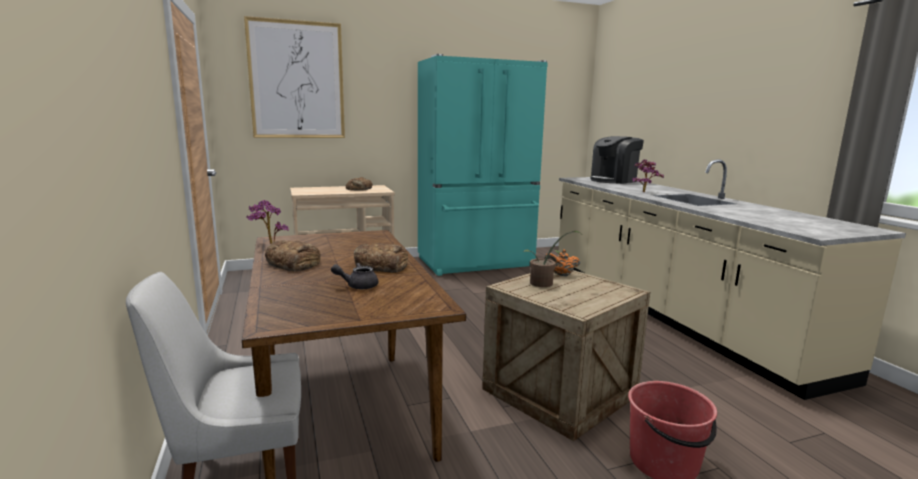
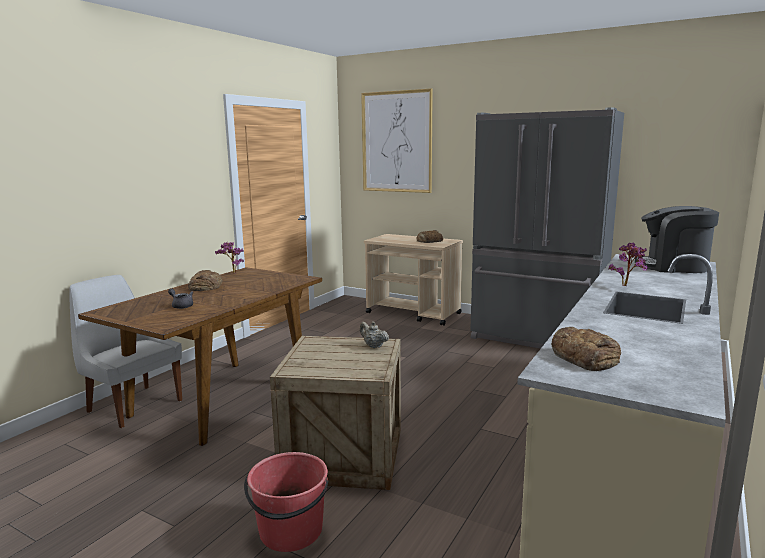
camera: 50 degrees right, 0 degrees up
bread [354,243,408,273] -> bread moved to [552,327,621,371]
turquoise fridge [418,54,548,276] -> grey fridge [470,107,624,349]
potted plant [523,231,581,287] -> none
orange teapot [544,250,580,276] -> beige teapot [360,322,389,348]

